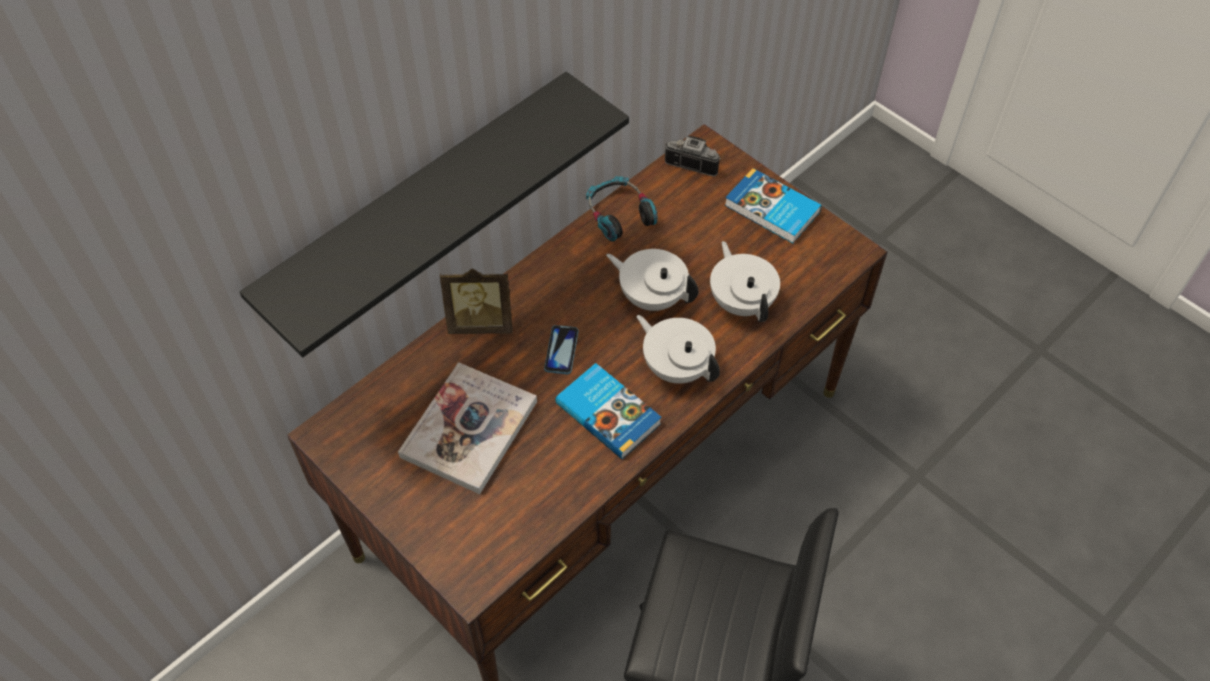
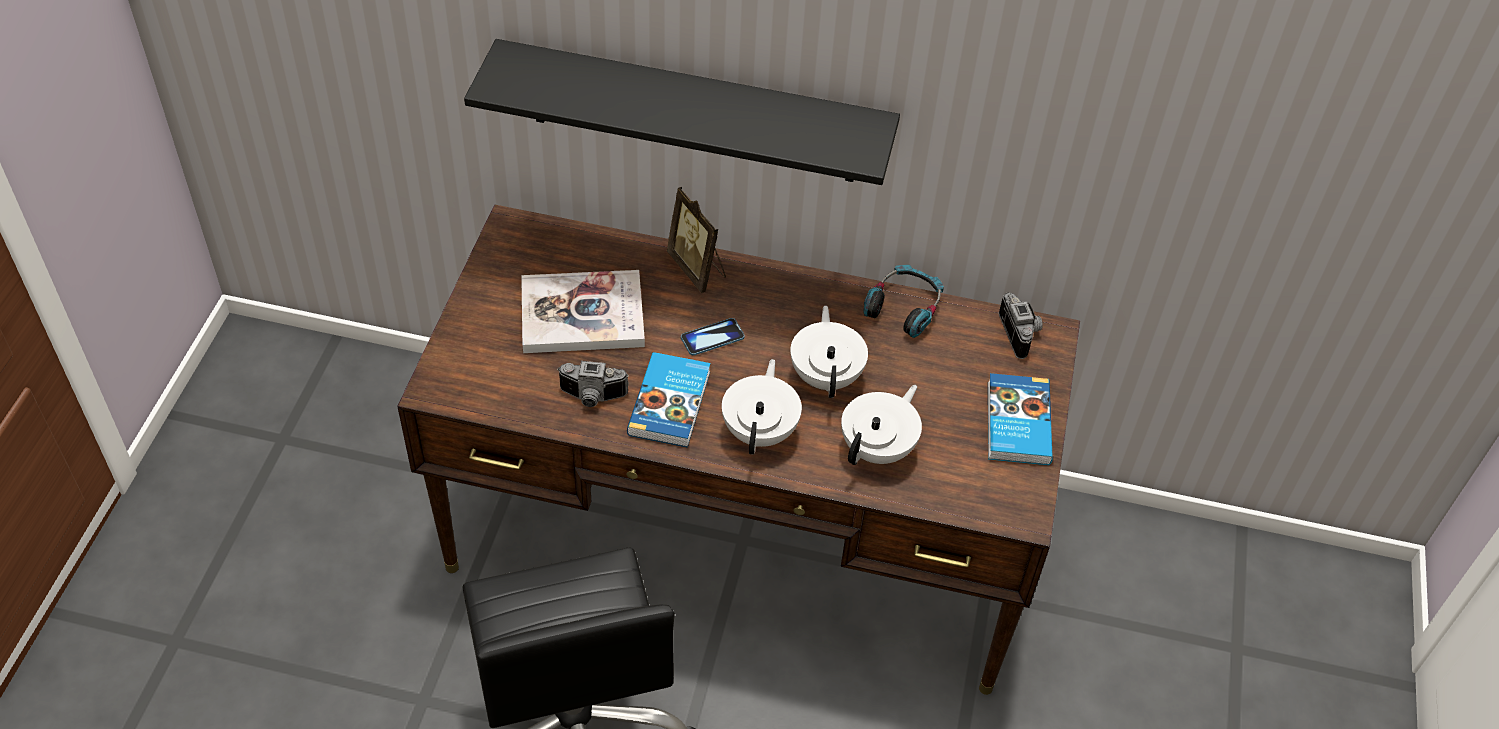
camera: 55 degrees right, 5 degrees down
none -> camera [557,361,629,407]

